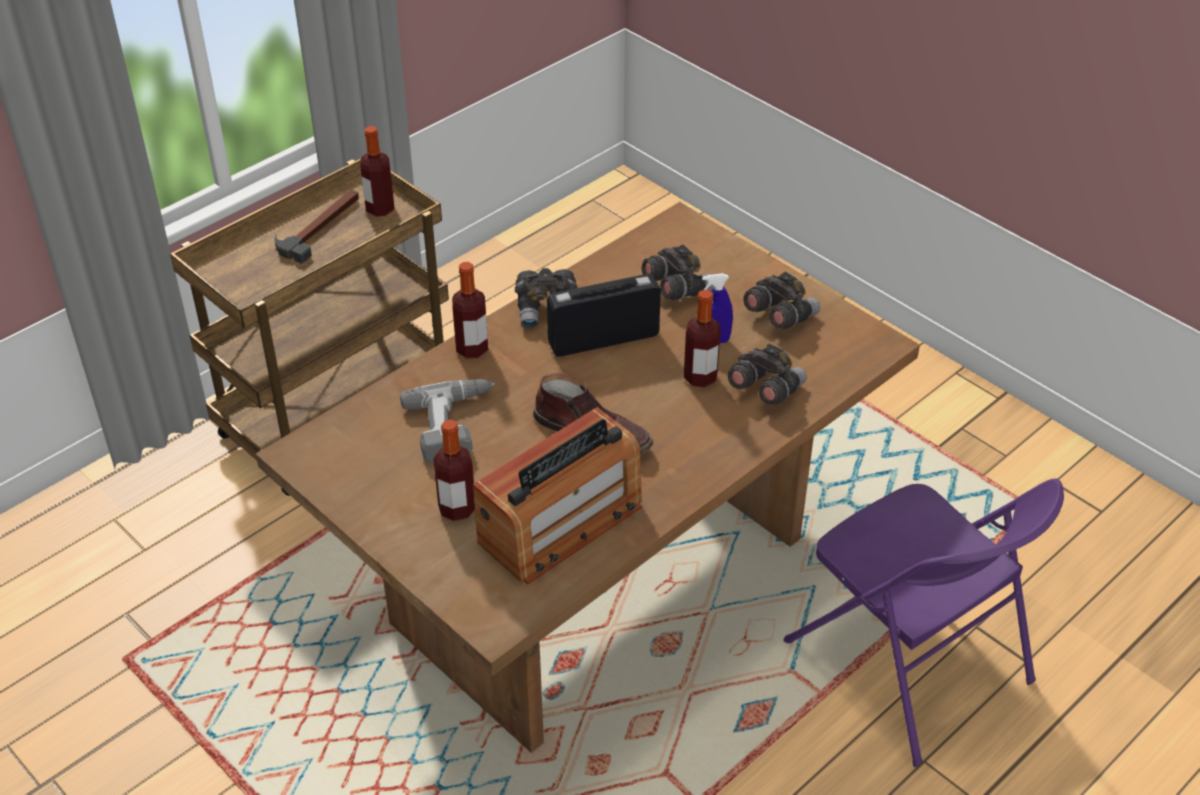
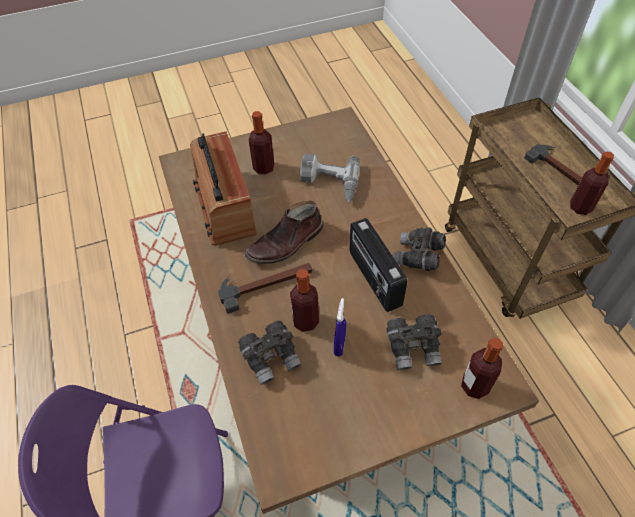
camera: 115 degrees right, 10 degrees up
bottle [452,262,488,358] -> bottle moved to [461,338,503,399]
radio [547,274,661,357] -> radio turned 150 degrees clockwise [349,218,407,312]
grey binoculars [743,272,820,329] -> none
none -> hammer [218,263,312,314]

